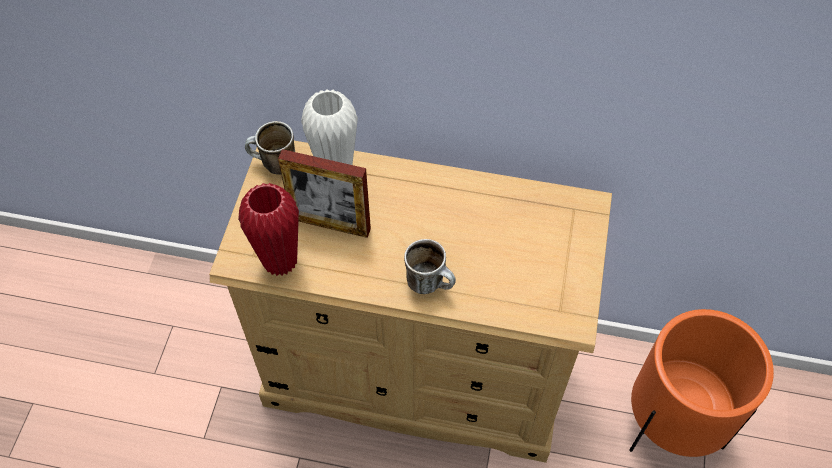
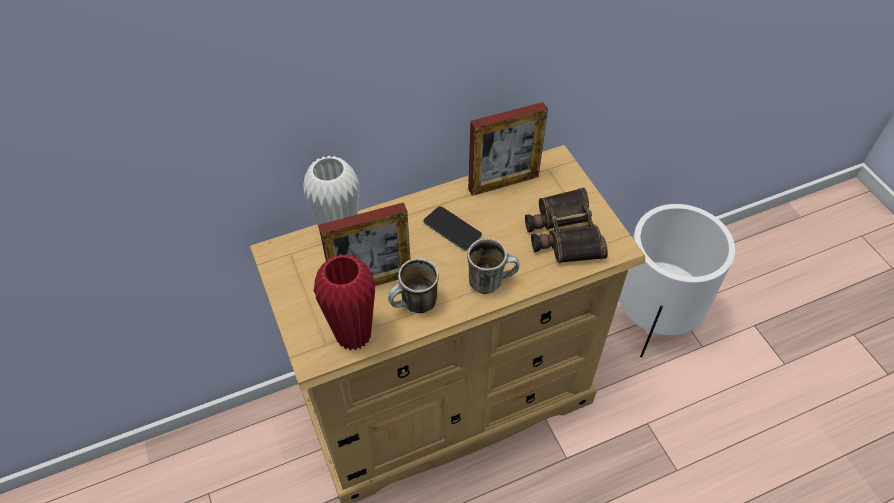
camera: 35 degrees left, 5 degrees down
mug [245,121,295,175] -> mug moved to [388,258,439,313]
orange planter [629,309,774,457] -> white planter [619,204,735,357]
none -> phone [423,206,482,250]
none -> picture frame [468,102,548,196]
none -> binoculars [525,188,608,263]

